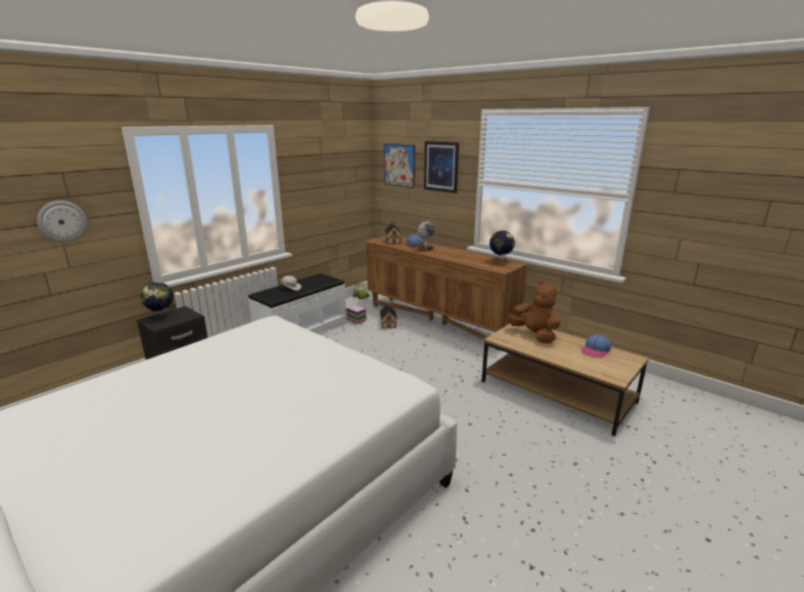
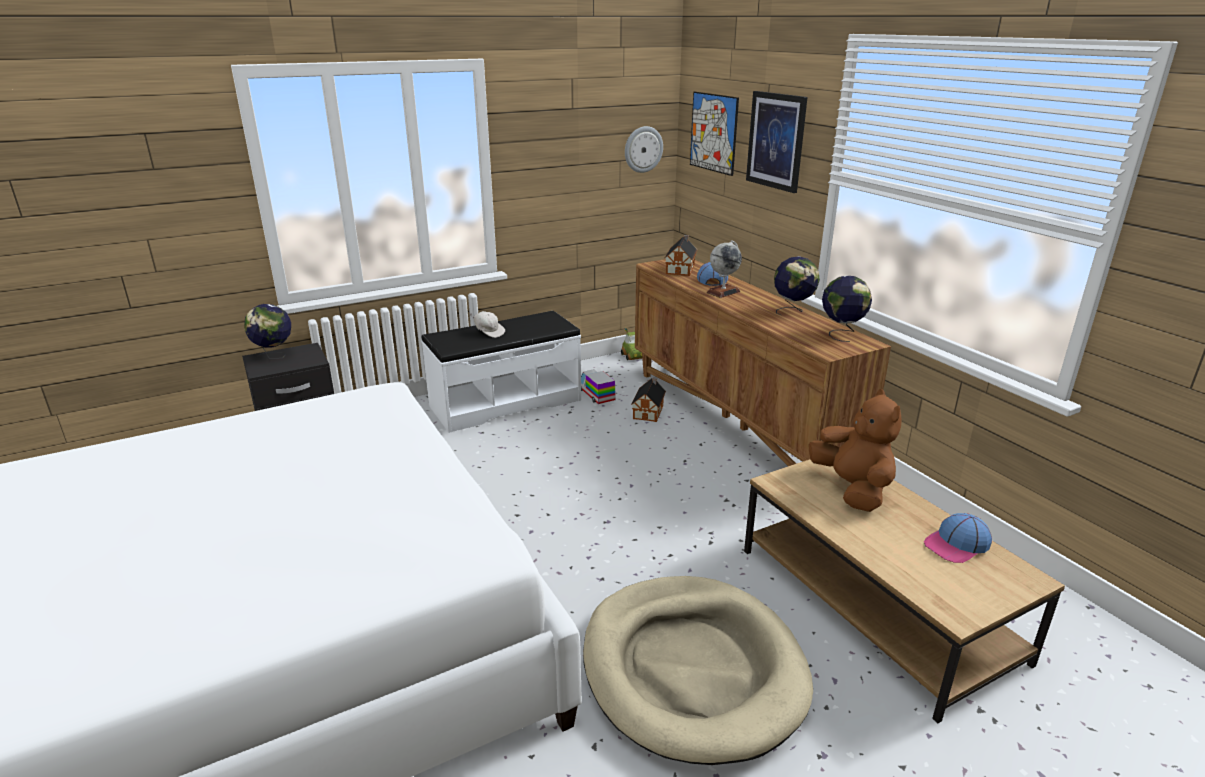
camera: 20 degrees right, 5 degrees up
wall clock [37,201,87,242] -> wall clock moved to [625,126,663,173]
none -> beige dog bed [583,576,813,765]
none -> globe [774,256,820,315]

